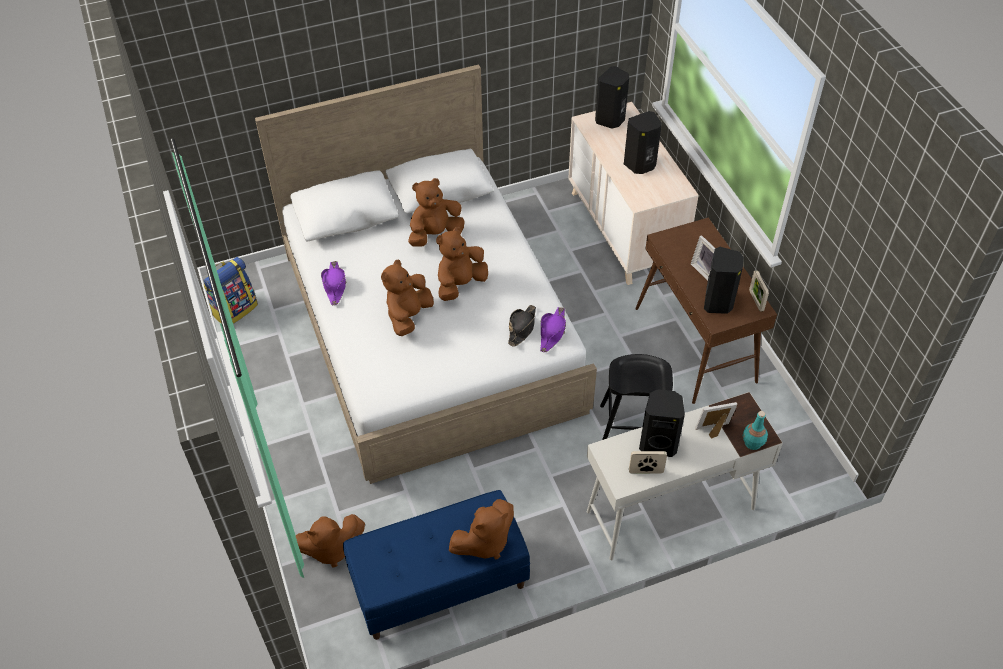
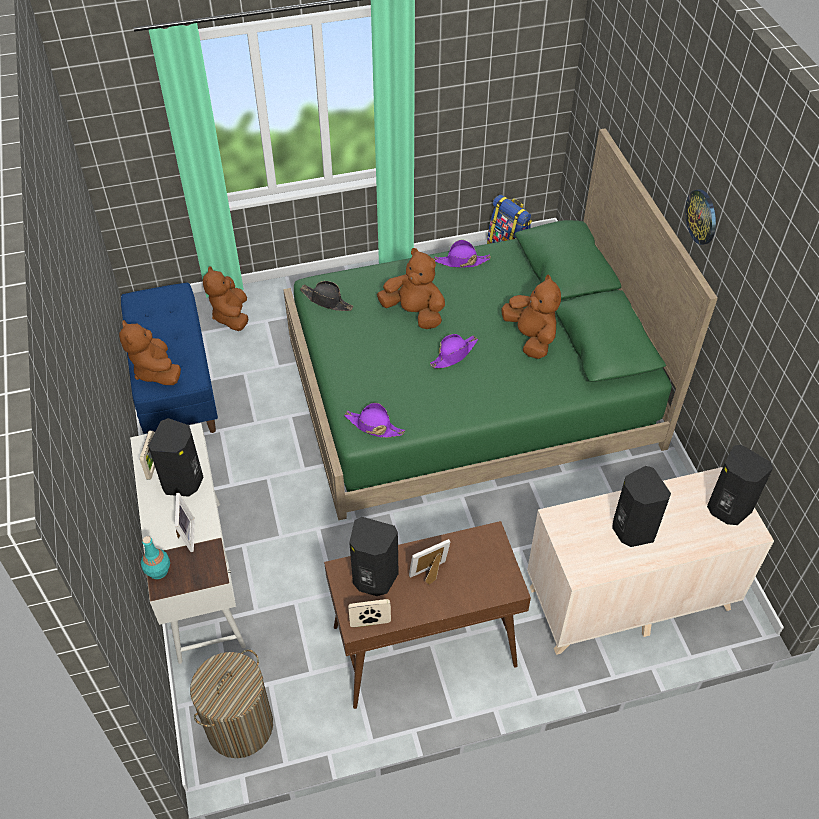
camera: 95 degrees right, 0 degrees up
white bed [255,65,597,484] -> green bed [283,128,718,520]
brown plush toy [436,227,488,301] -> purple hat [430,334,478,369]
black hat [508,305,536,347] -> black hat moved to [300,281,353,311]
black stool [600,354,673,440] -> none
none -> laundry basket [190,649,273,758]
none -> wall clock [685,189,716,245]

